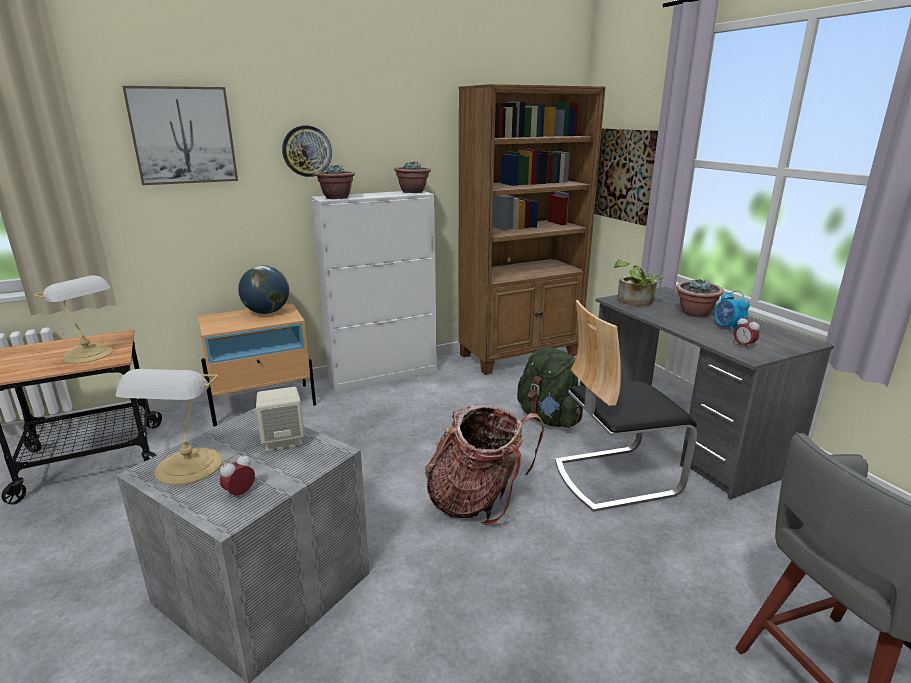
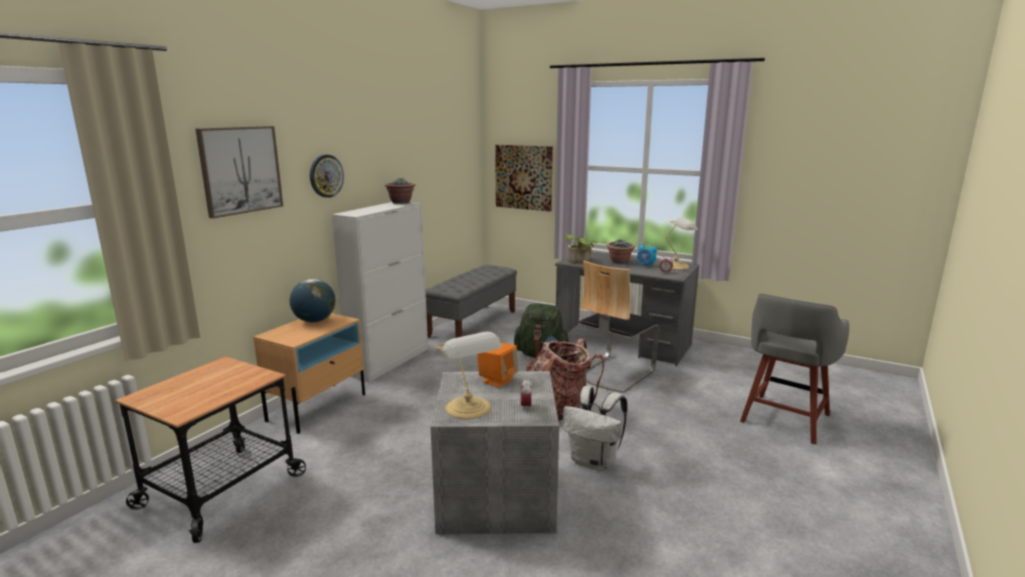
camera: 35 degrees left, 5 degrees down
table lamp [34,275,113,364] -> table lamp moved to [666,217,698,270]
beige speaker [256,387,305,451] -> orange speaker [477,343,518,388]
potted plant [315,164,355,199] -> none
brown bookcase [458,84,606,375] -> grey bench [426,265,517,338]
none -> white backpack [562,386,628,471]

